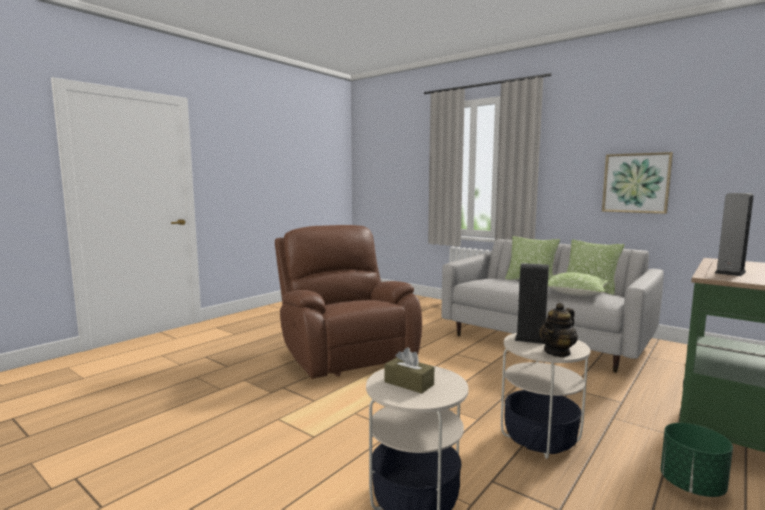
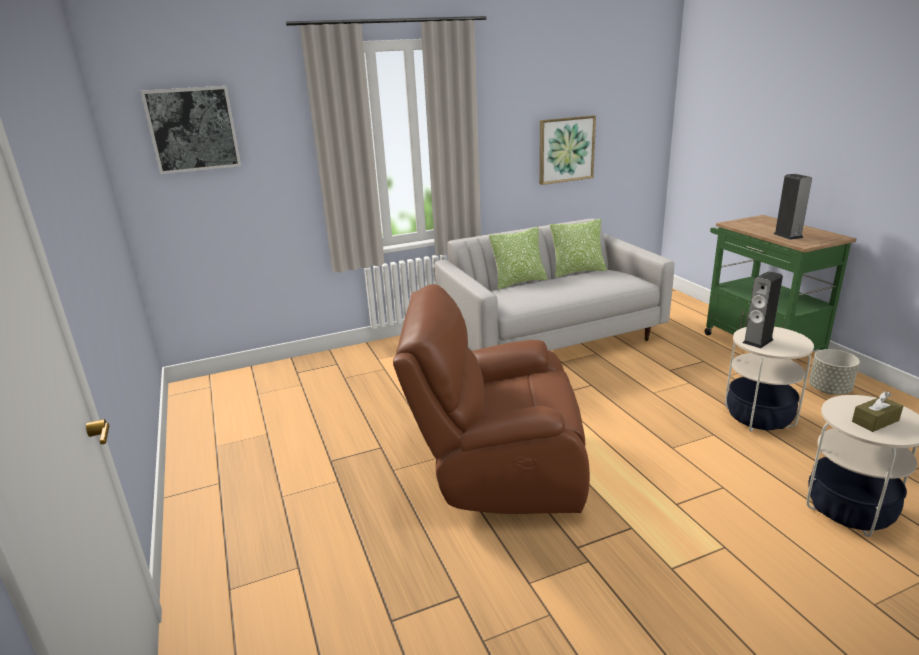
camera: 60 degrees left, 15 degrees up
teapot [539,303,578,357] -> none
pillow [548,272,609,296] -> none
green planter [661,423,733,497] -> grey planter [809,349,860,395]
none -> picture [141,86,241,174]

